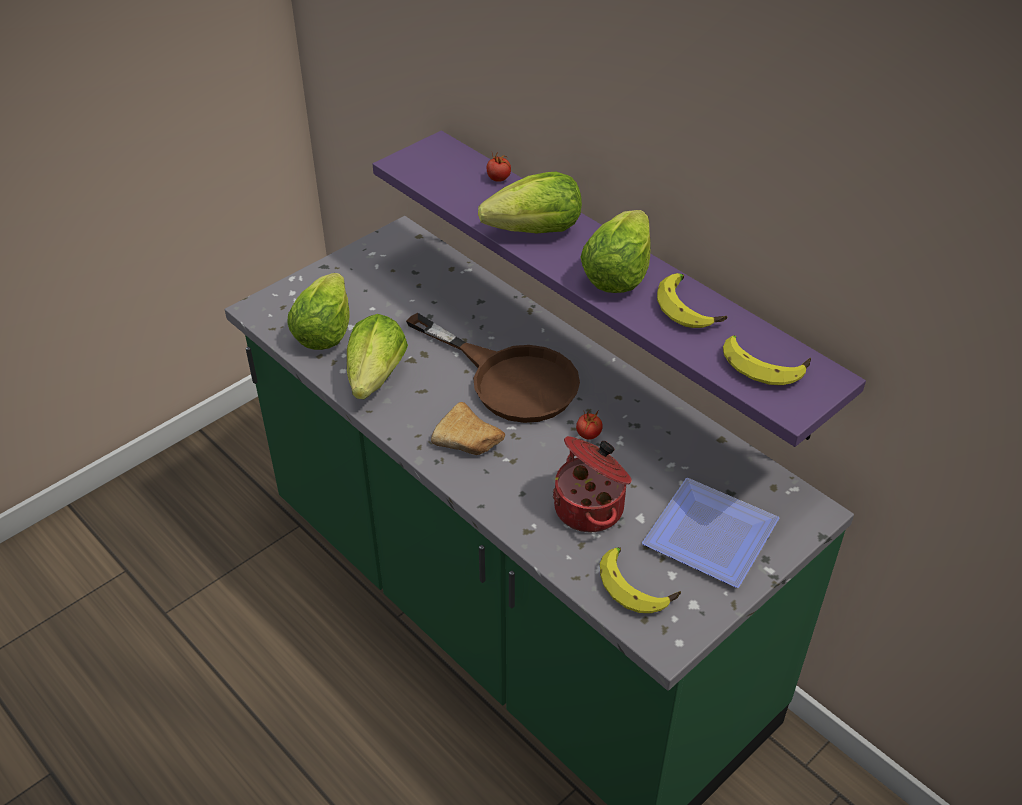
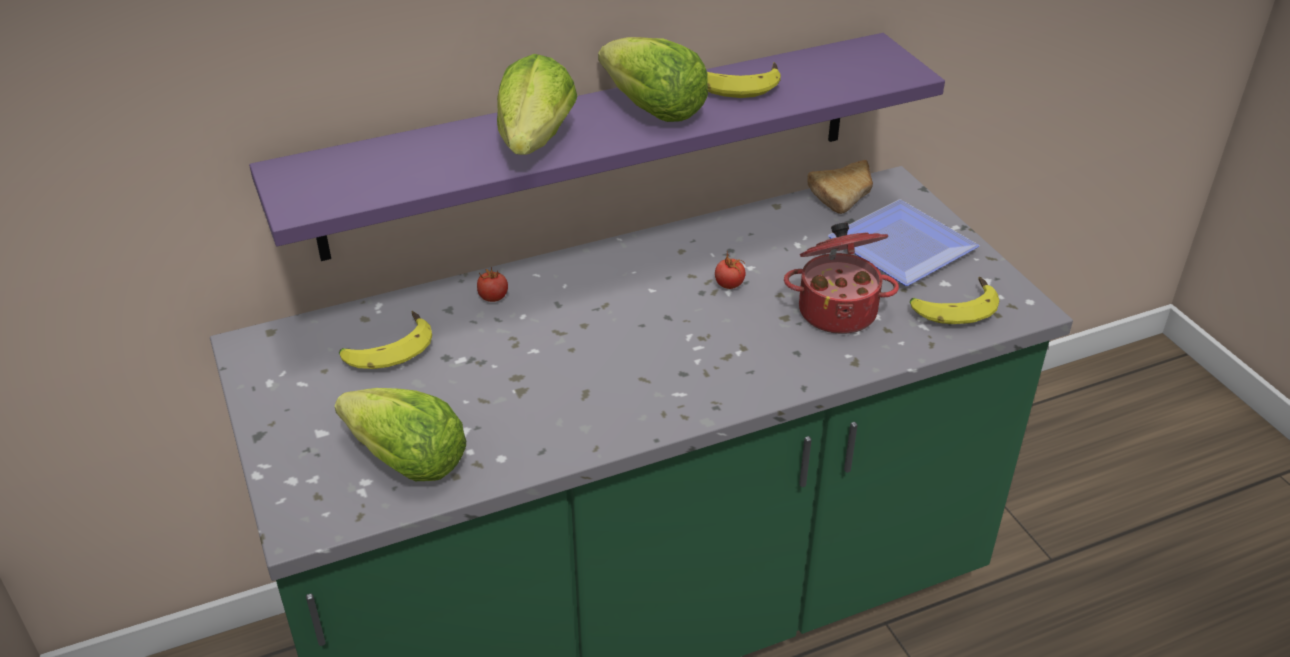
camera: 70 degrees left, 5 degrees down
lettuce [347,314,408,399] -> none
brown frying pan [406,313,580,423] -> none
bread [431,402,505,455] -> bread moved to [807,160,873,214]
tomato [487,152,511,182] -> tomato moved to [477,267,508,302]
banana [723,335,811,385] -> banana moved to [339,311,432,369]

